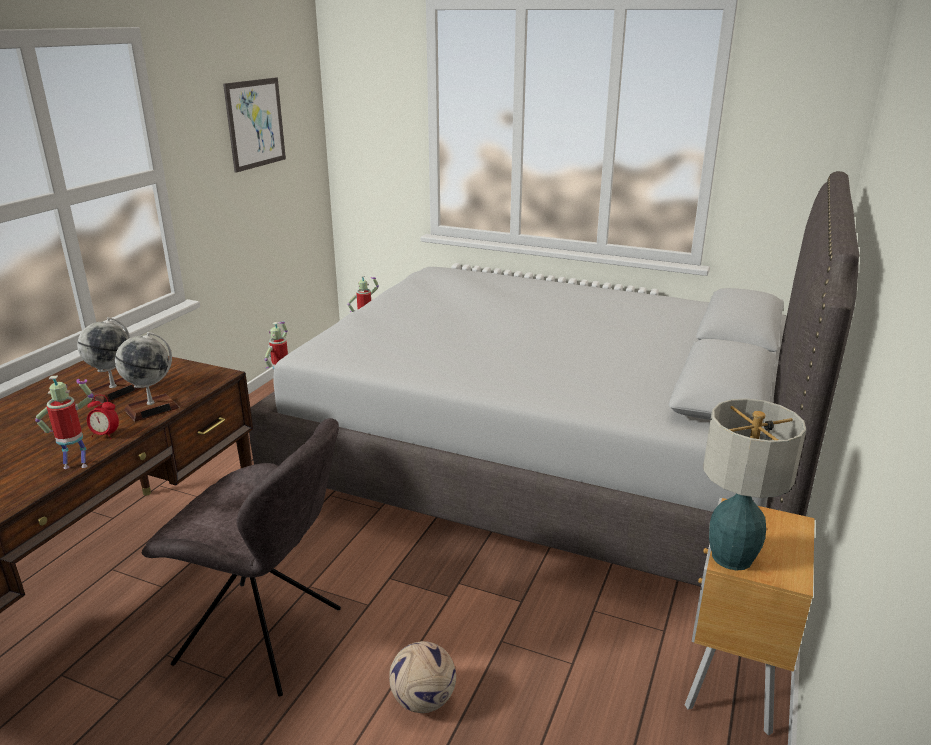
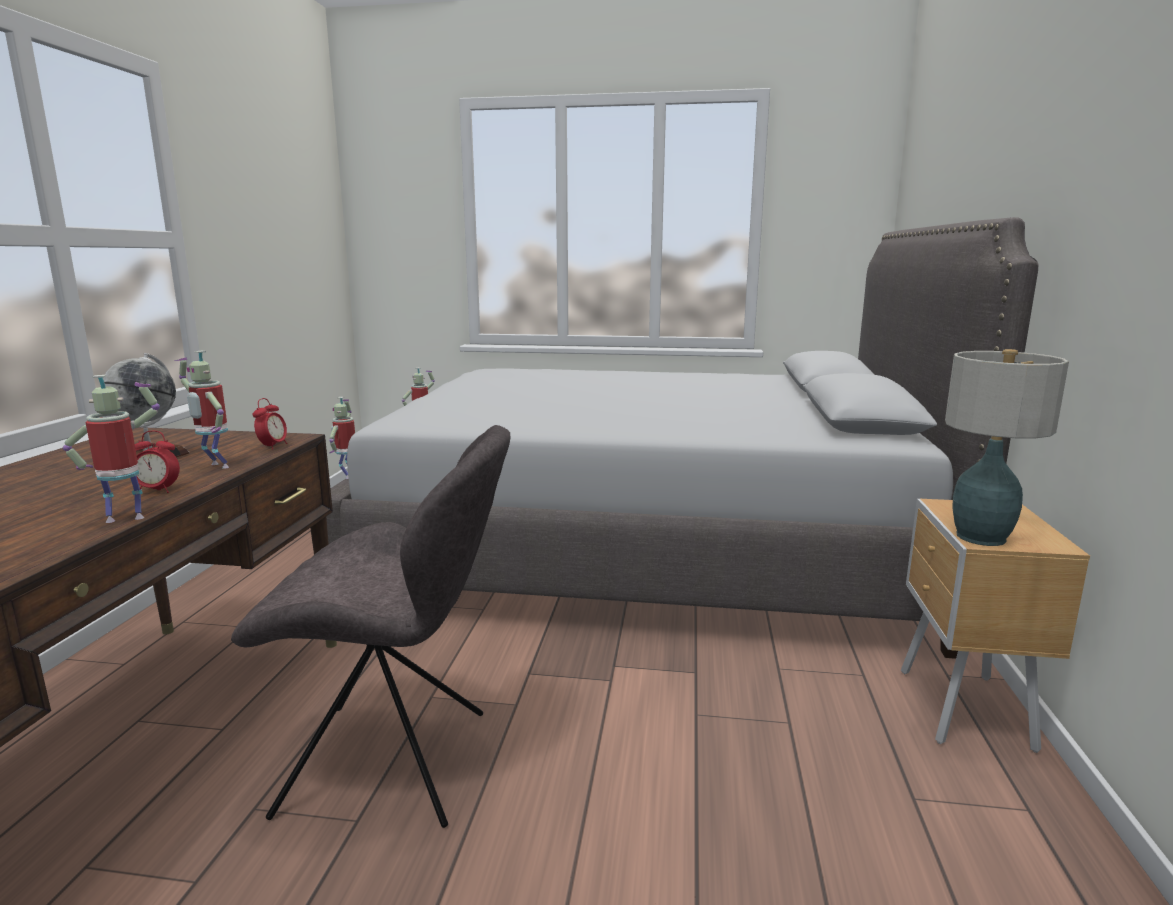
camera: 15 degrees left, 10 degrees down
globe [115,332,180,422] -> toy robot [174,351,229,469]
picture [223,78,286,173] -> none
football [389,641,456,713] -> none
none -> alarm clock [253,398,287,449]

